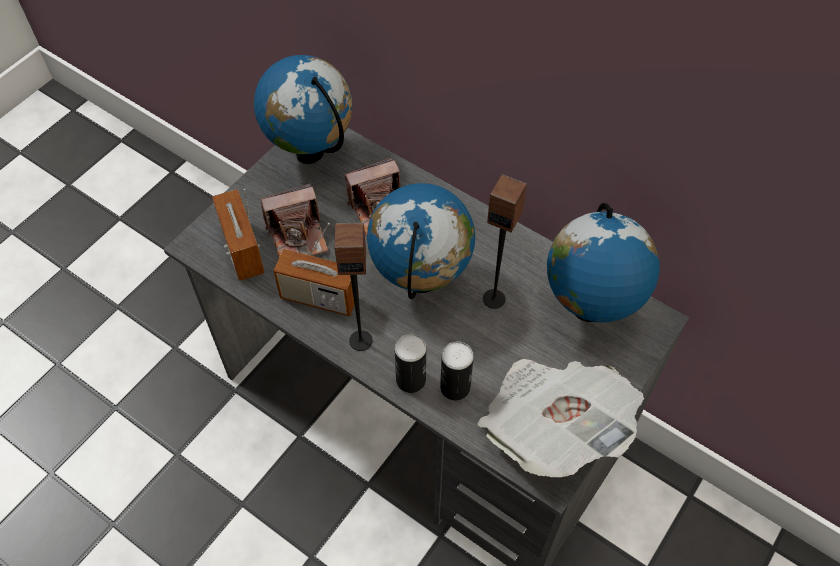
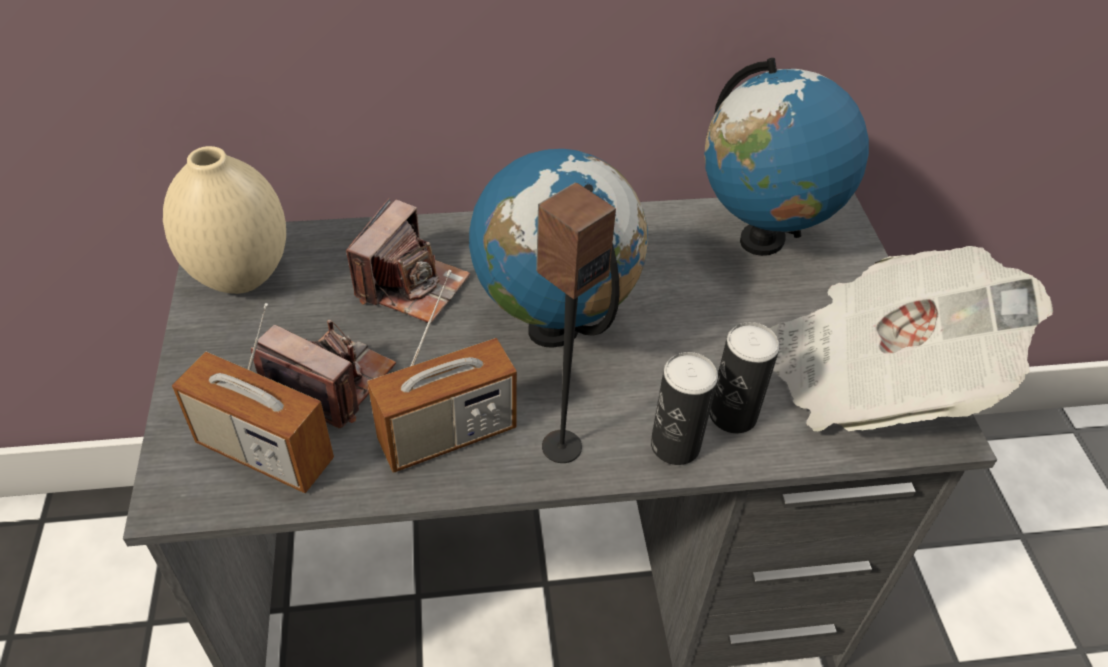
camera: 45 degrees left, 10 degrees down
globe [254,55,352,164] -> beige vase [163,146,286,294]
camera [261,183,328,257] -> camera turned 90 degrees counterclockwise [251,320,396,429]
speaker [483,174,527,309] -> none

